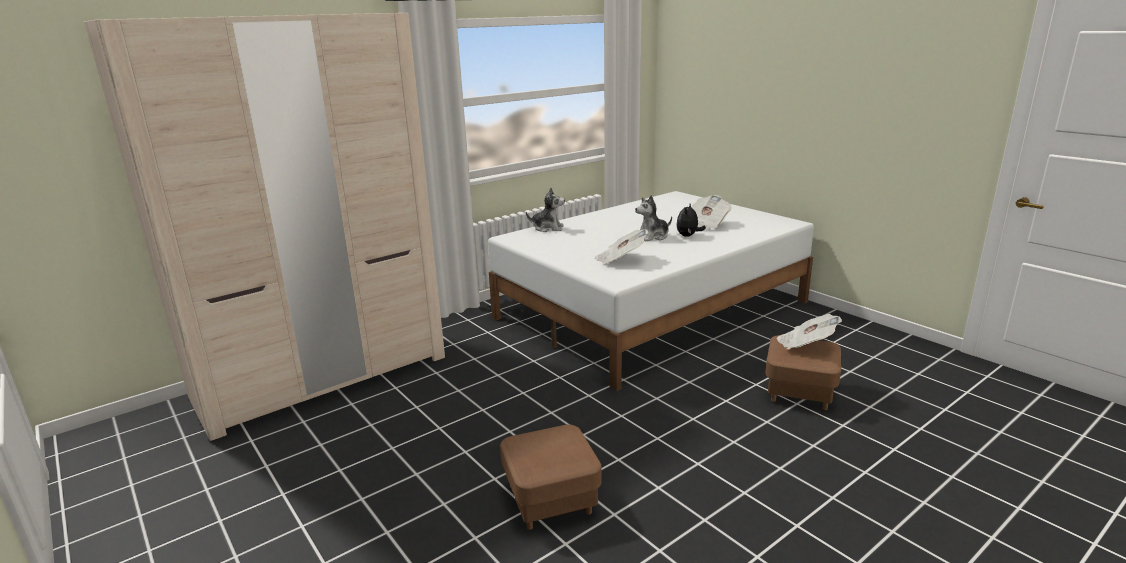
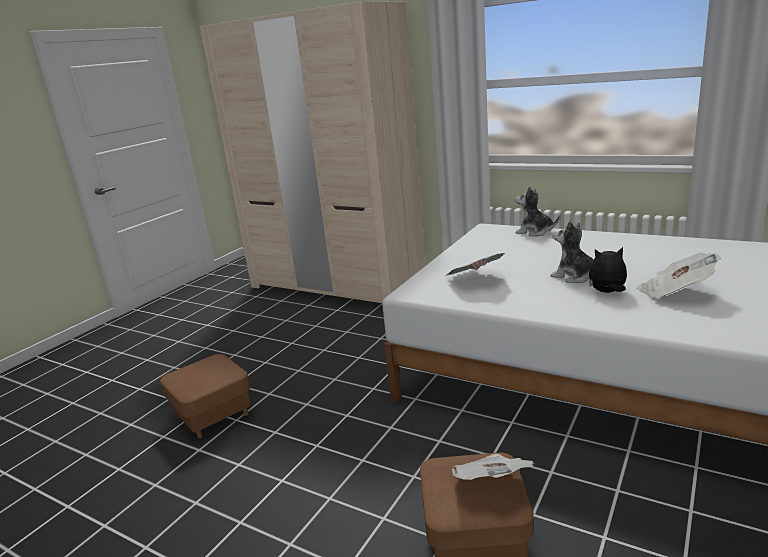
camera: 70 degrees right, 0 degrees up
plush toy [526,187,565,232] -> plush toy turned 135 degrees clockwise [515,186,560,236]

